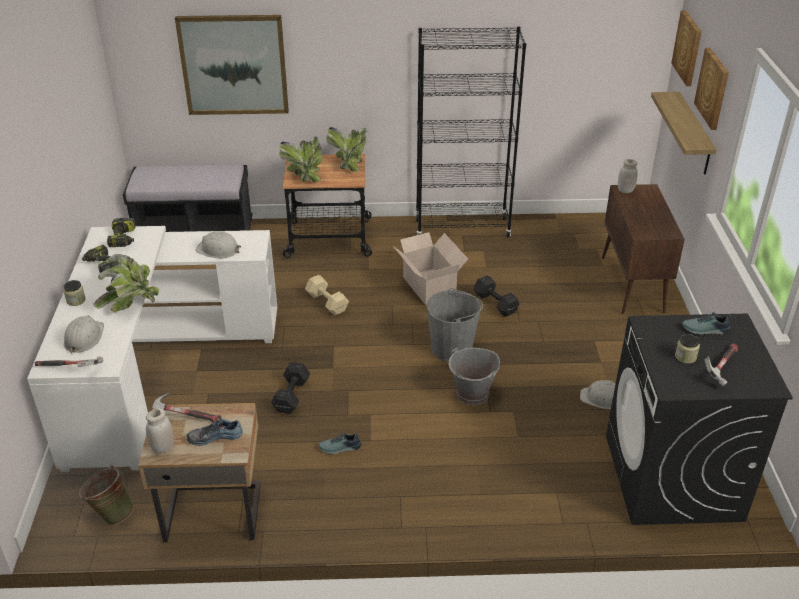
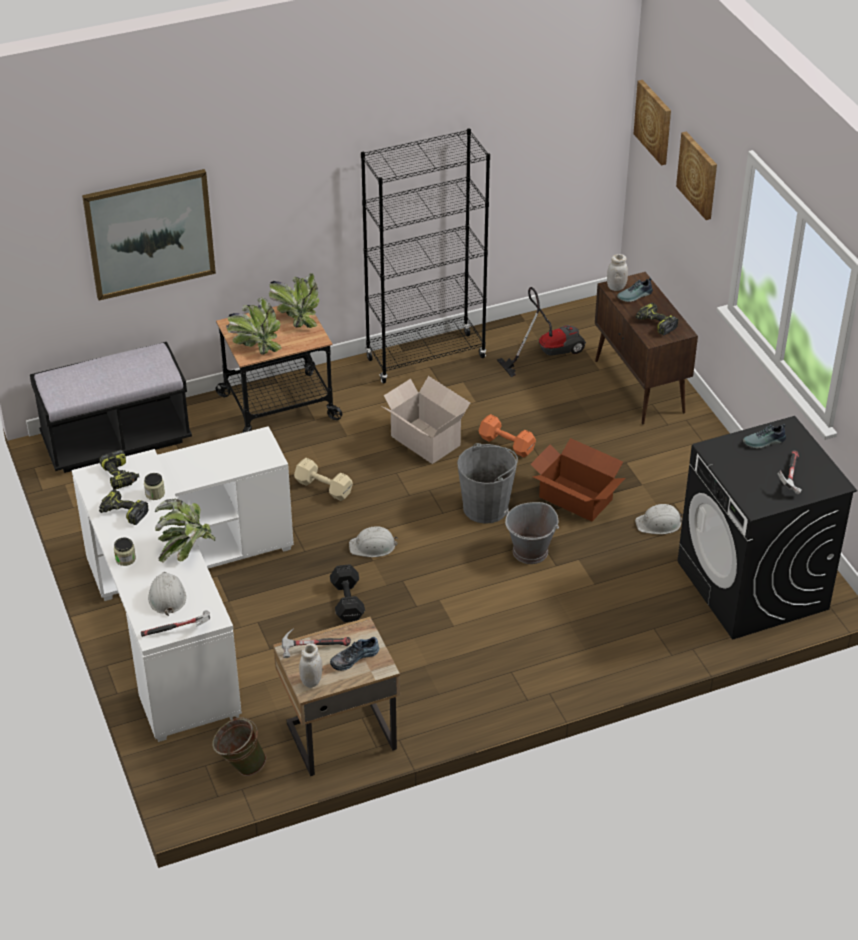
camera: 20 degrees left, 5 degrees up
white hard hat [195,231,241,258] -> white hard hat moved to [349,526,398,557]
shoe [319,433,361,454] -> shoe moved to [617,278,653,302]
black dumbbell [474,275,520,317] -> orange dumbbell [479,414,536,457]
shelf [651,92,717,174] -> none
jar [675,334,700,364] -> jar moved to [144,473,165,500]
none -> vacuum cleaner [497,287,586,377]
none -> cardboard box [530,438,625,522]
none -> power drill [635,302,678,335]

